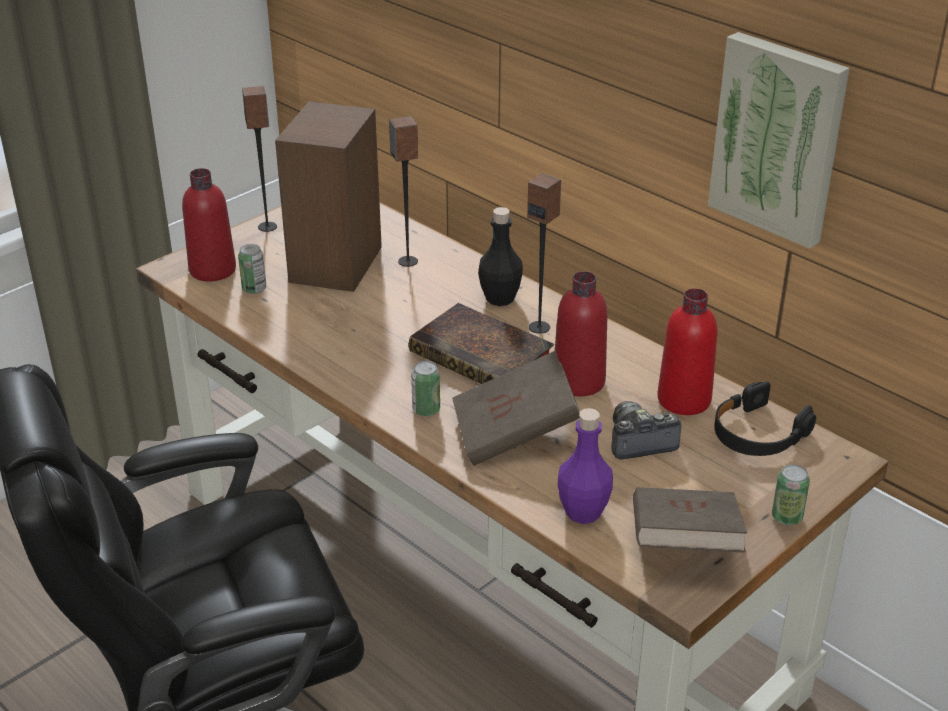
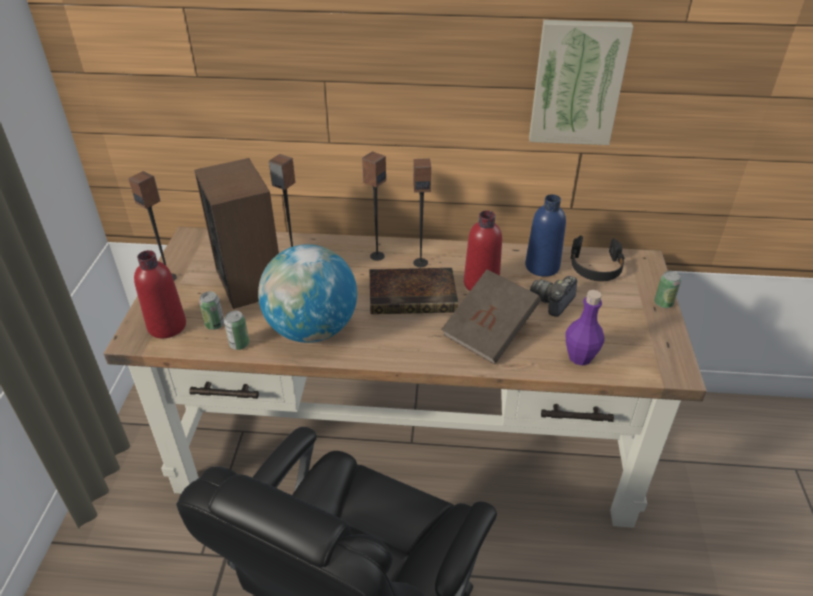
camera: 40 degrees left, 5 degrees up
can [411,361,440,417] -> can moved to [224,311,249,350]
black bottle [478,207,523,306] -> speaker [362,152,386,261]
brown book [633,487,747,553] -> none
red bottle [657,288,718,415] -> blue bottle [525,194,566,277]
none -> globe [258,244,357,343]

